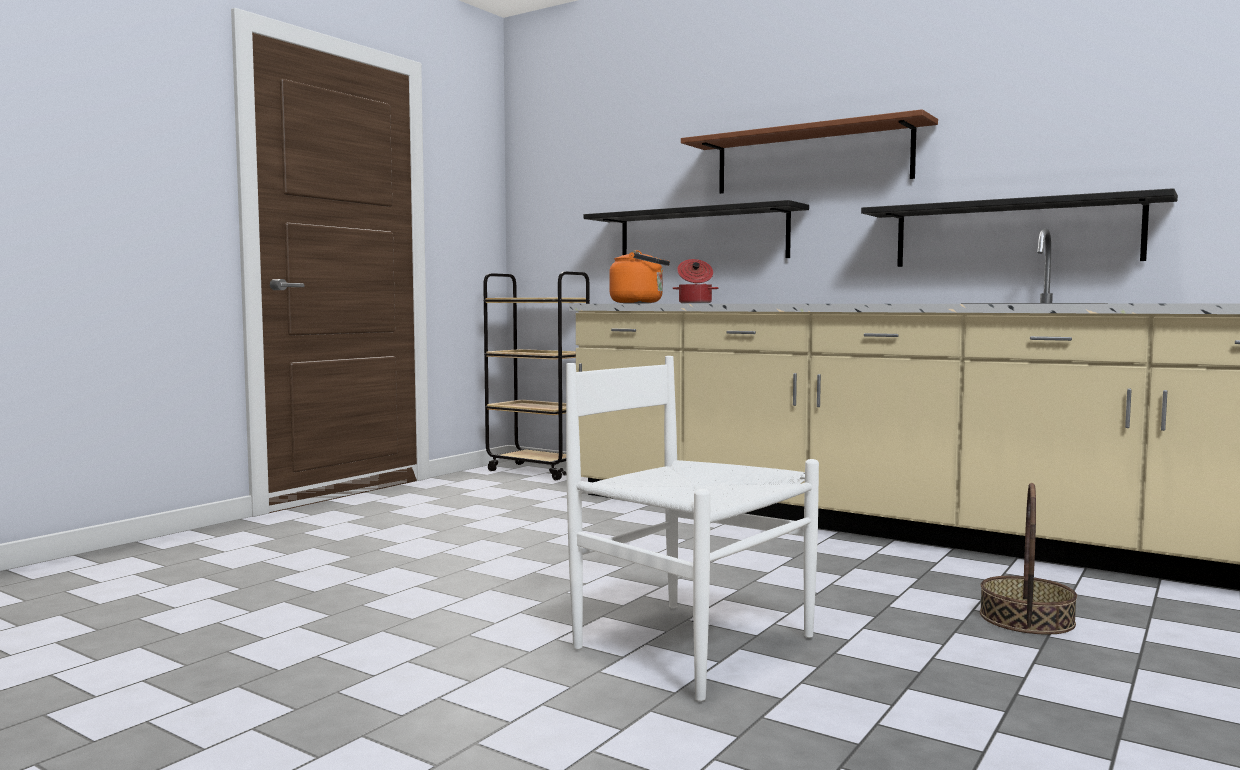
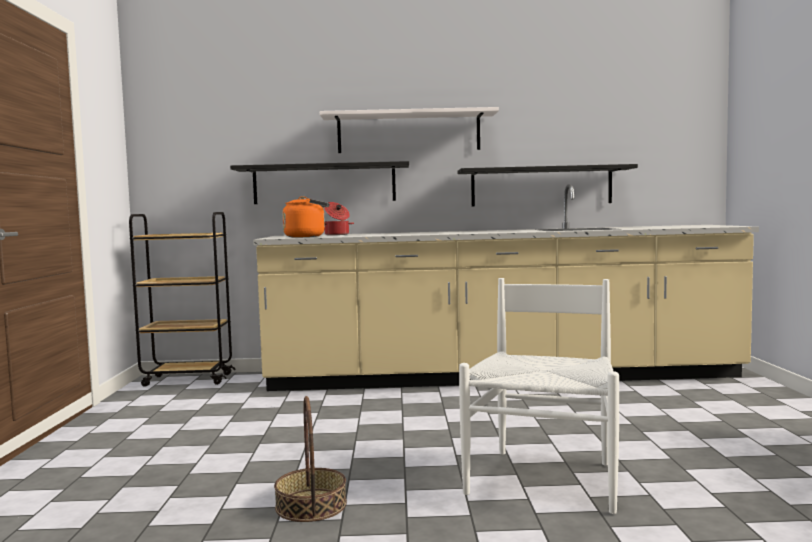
camera: 35 degrees left, 0 degrees up
white chair [566,356,819,701] -> white chair turned 105 degrees clockwise [459,278,619,514]
brown shelf [681,109,938,194] -> white shelf [319,107,499,153]
basket [980,483,1077,635] -> basket moved to [274,396,347,522]

